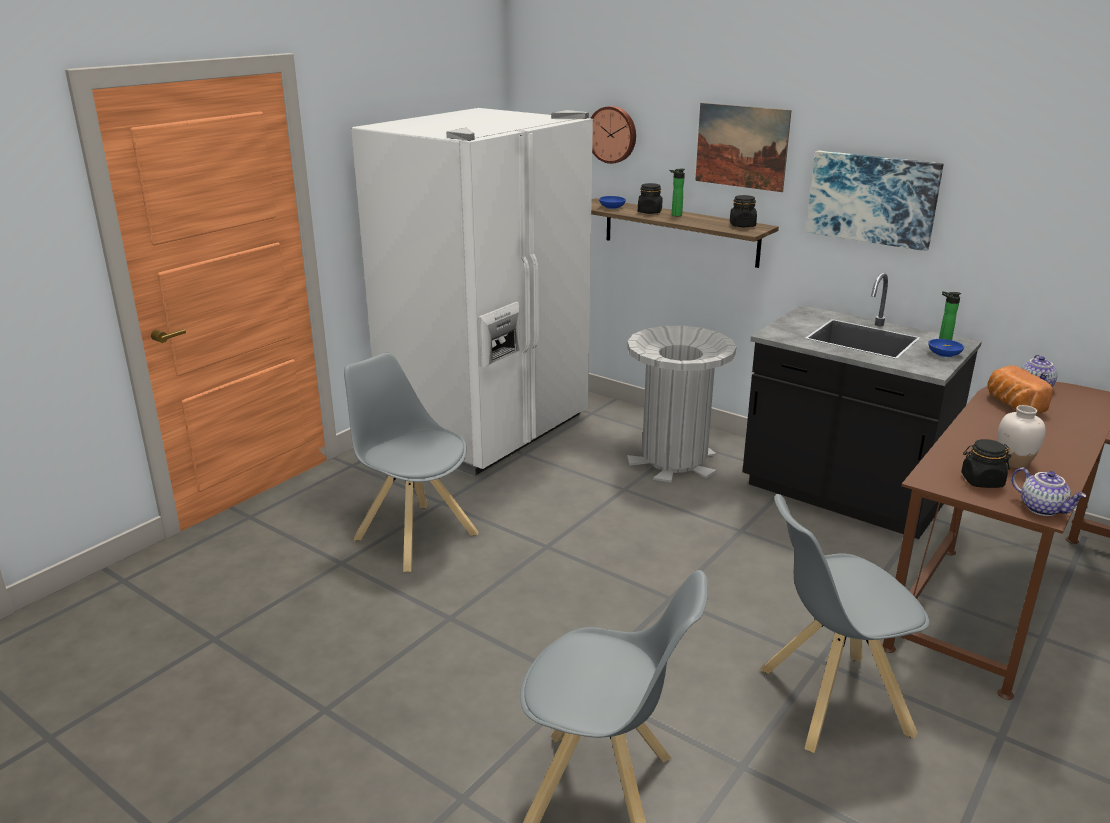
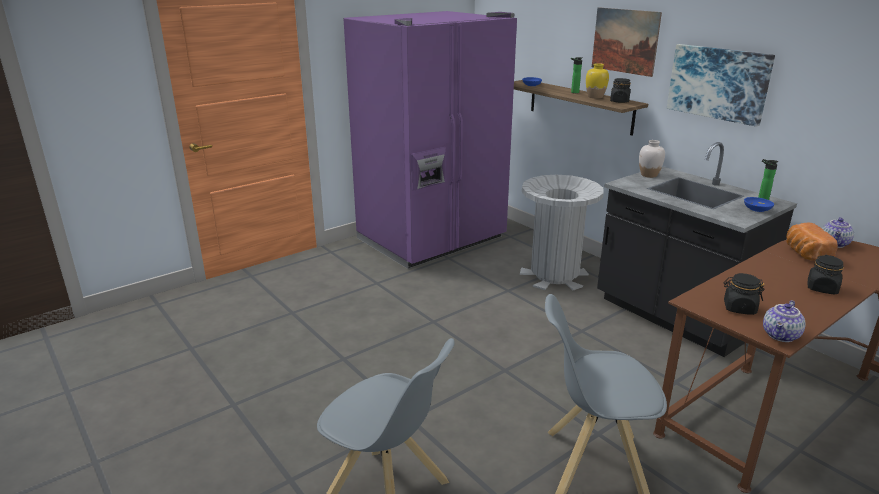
camera: 15 degrees right, 0 degrees up
grey chair [344,353,478,572] -> none
white fridge [351,108,593,477] -> purple fridge [344,11,517,269]
wall clock [590,106,636,164] -> none
black jar [638,183,662,214] -> black jar moved to [808,255,844,295]
white vase [997,405,1046,469] -> white vase moved to [639,140,665,178]
teapot [1011,468,1087,516] -> teapot turned 60 degrees clockwise [763,300,805,342]
none -> yellow vase [586,63,609,99]

